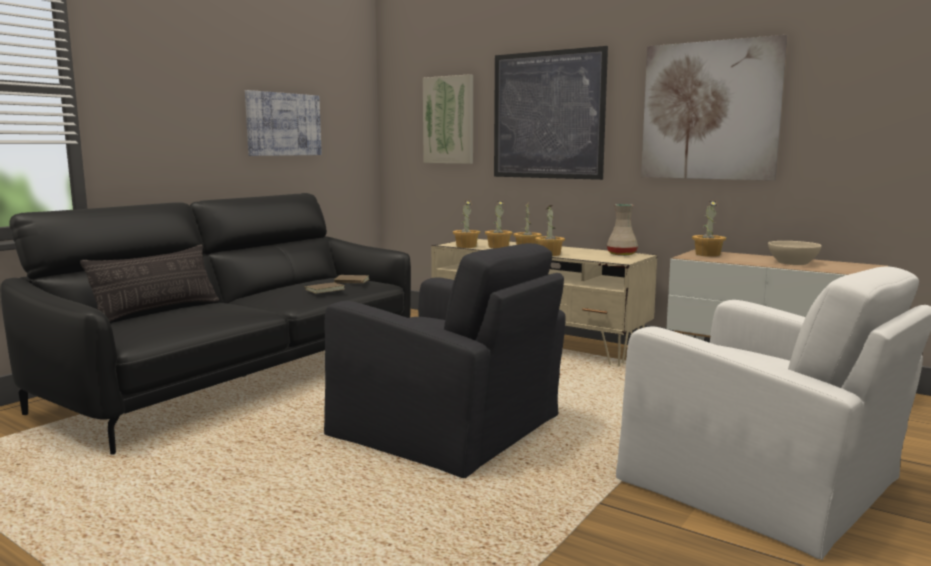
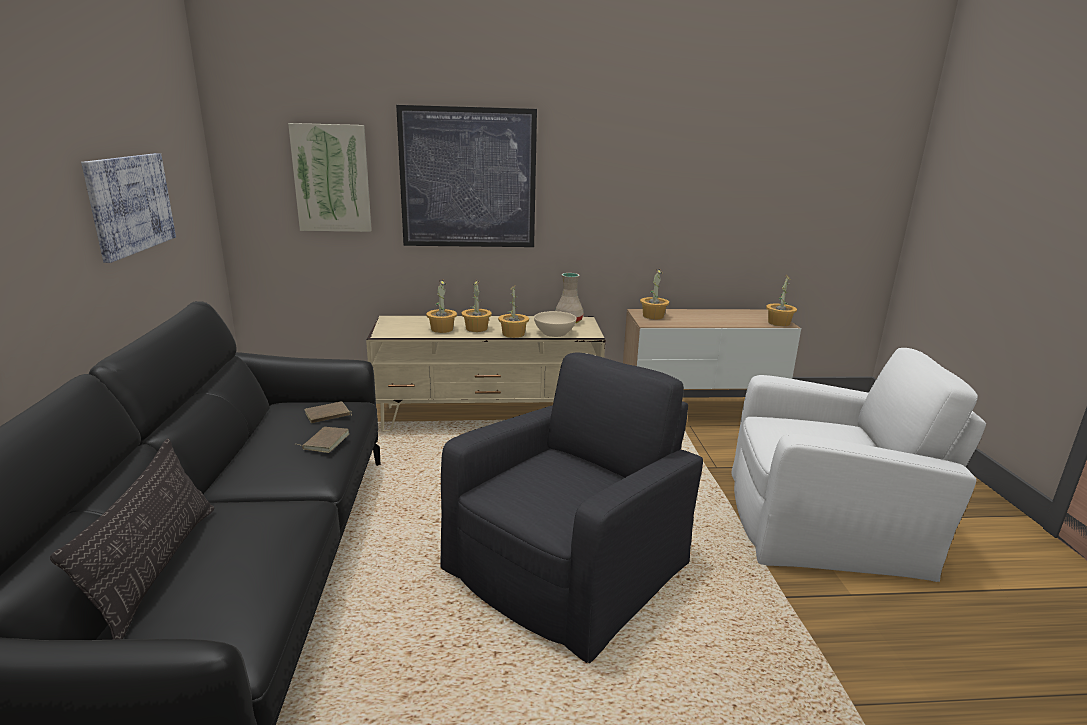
camera: 40 degrees left, 10 degrees up
black armchair [324,243,566,478] -> black armchair turned 45 degrees counterclockwise [440,352,703,663]
potted plant [453,201,480,248] -> potted plant moved to [766,275,797,326]
picture [641,35,788,181] -> none
beige bowl [768,241,822,265] -> beige bowl moved to [534,311,577,337]

